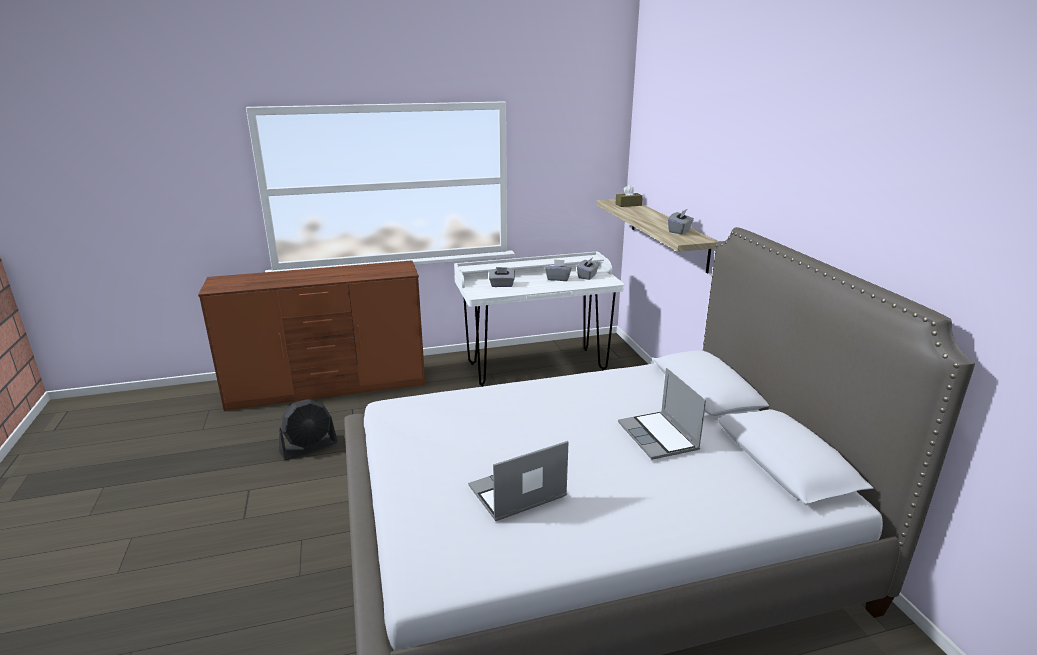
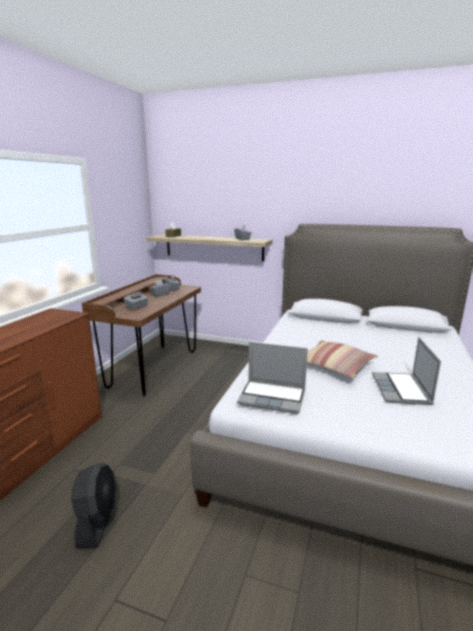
camera: 55 degrees left, 5 degrees down
white desk [454,251,624,387] -> brown desk [82,274,201,396]
laptop [618,368,706,460] -> laptop moved to [237,342,308,414]
none -> pillow [307,340,378,378]

